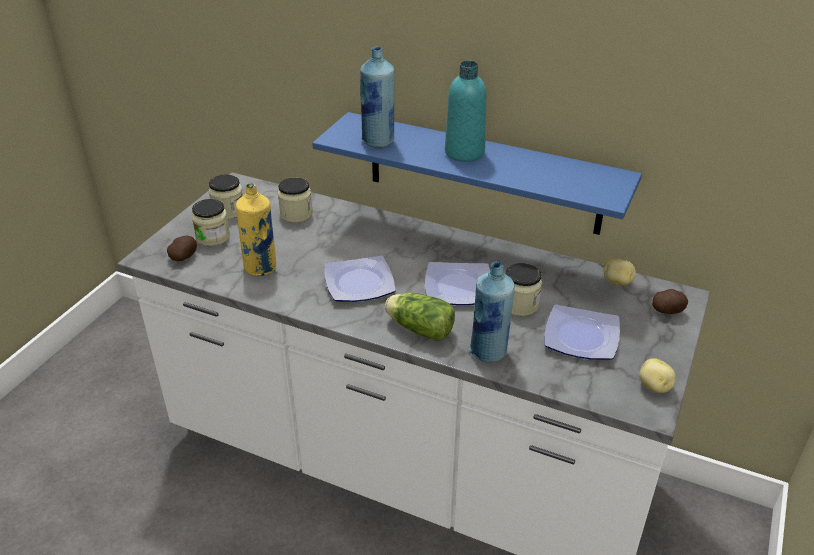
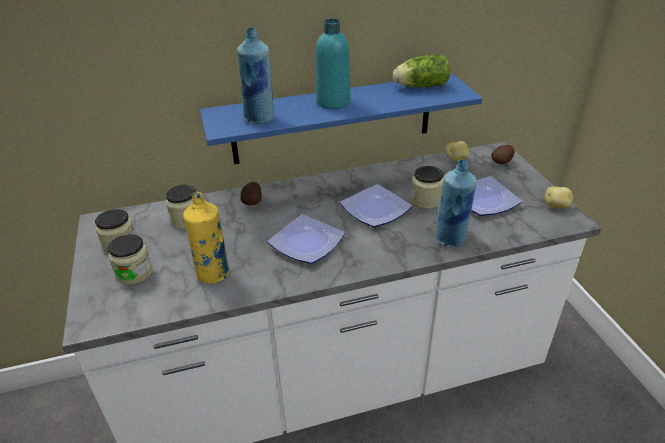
camera: 40 degrees left, 0 degrees up
potato [167,236,197,261] -> potato moved to [241,182,262,205]
lettuce [385,293,455,341] -> lettuce moved to [393,54,450,87]

